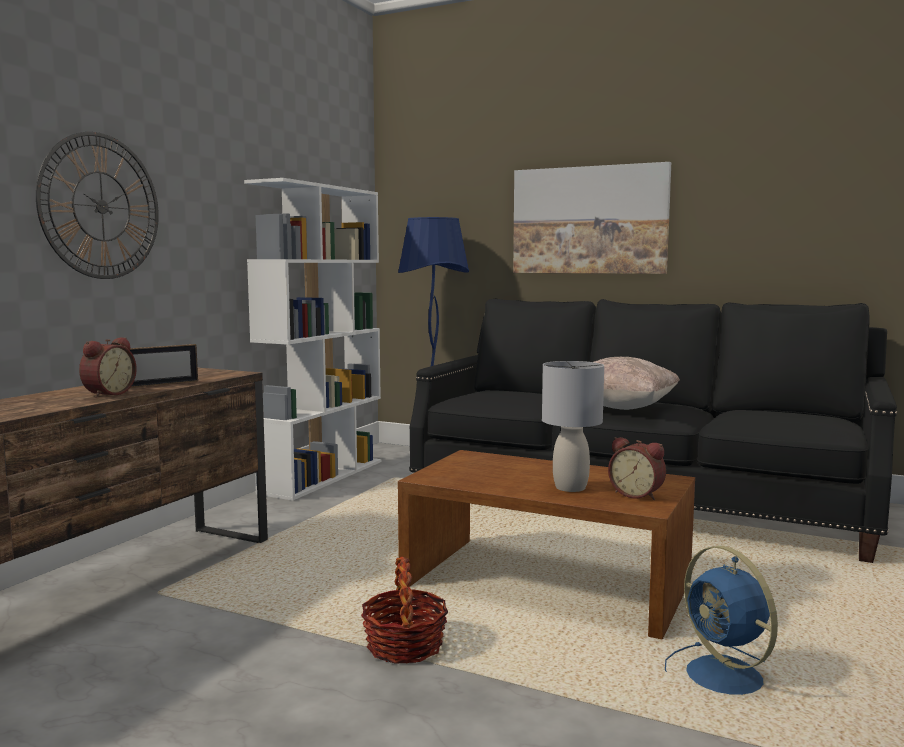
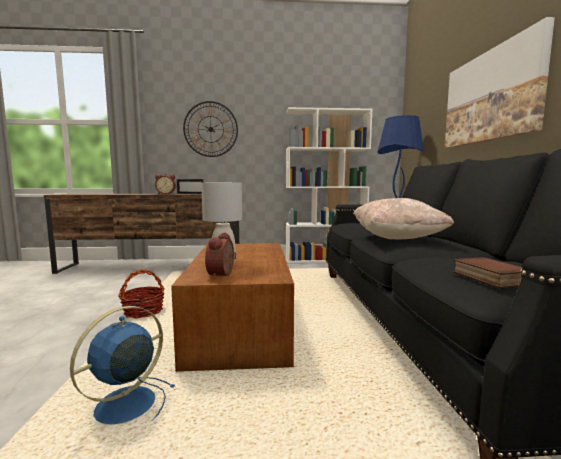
camera: 60 degrees right, 0 degrees up
none -> book [453,257,523,289]

